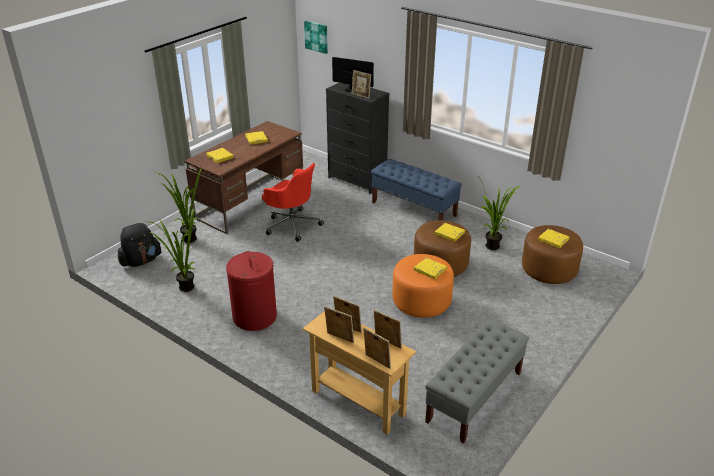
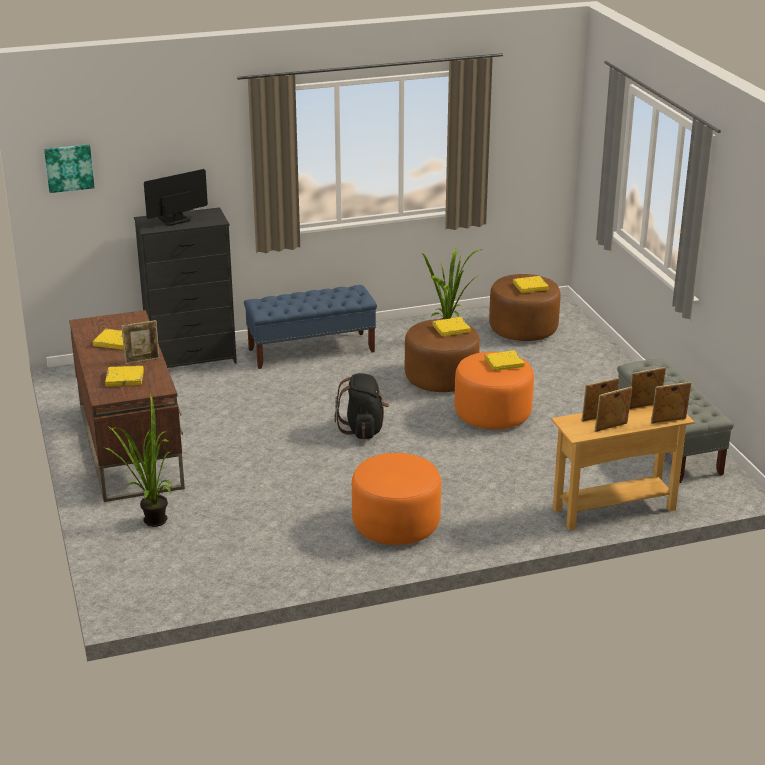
camera: 55 degrees left, 5 degrees down
black backpack [118,223,162,267] -> black backpack moved to [334,373,389,439]
potted plant [147,207,195,292] -> none
red laundry basket [226,251,277,331] -> orange ottoman [352,453,441,545]
red office chair [262,163,324,242] -> none
picture frame [352,70,371,98] -> picture frame moved to [121,320,160,364]

